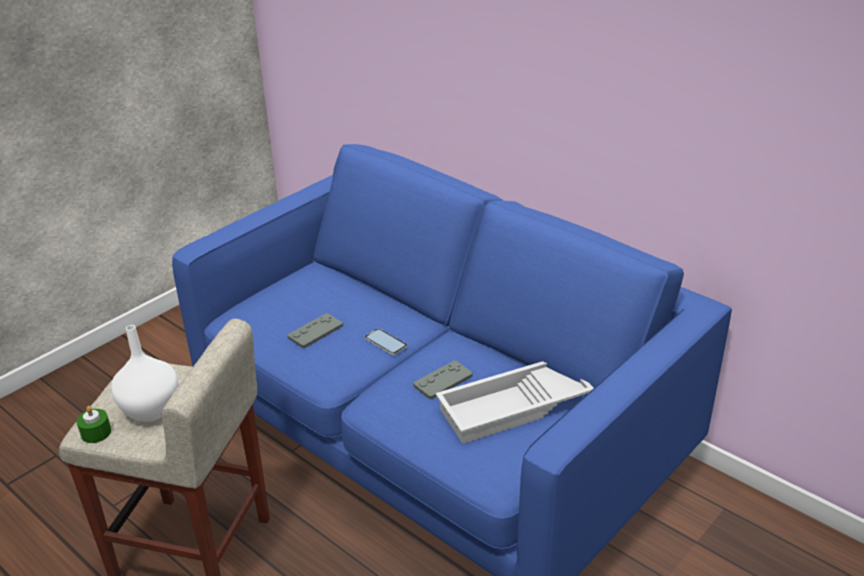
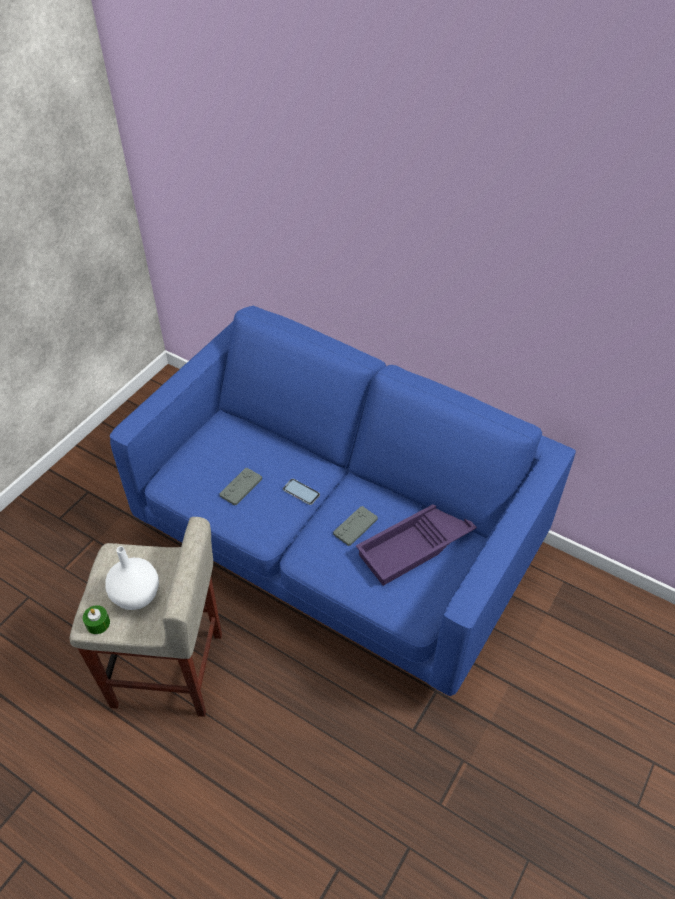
camera: 10 degrees left, 15 degrees up
white tray [436,361,594,443] -> purple tray [356,504,477,586]

